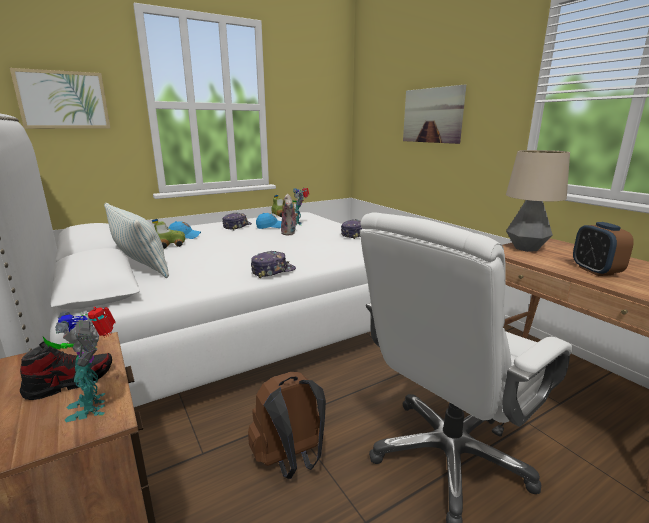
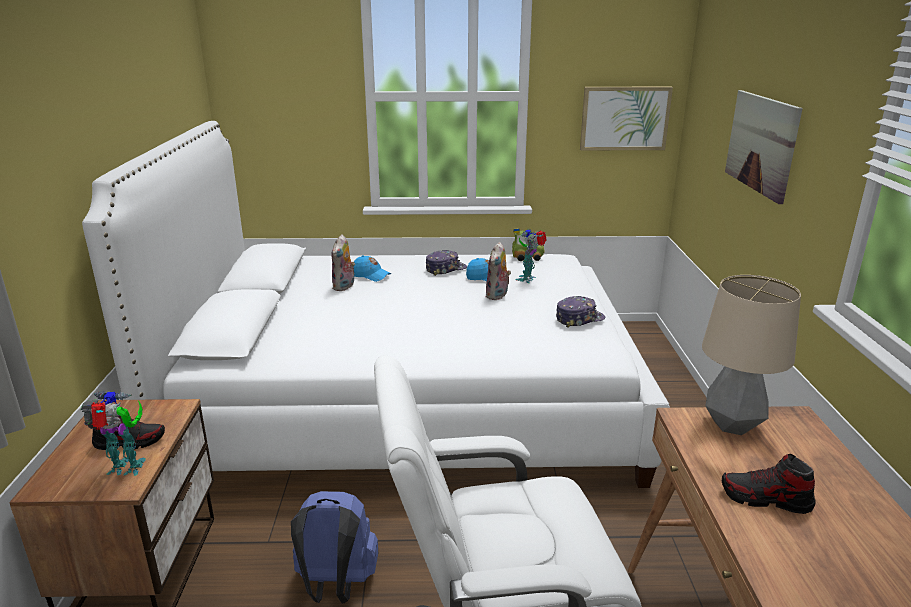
camera: 30 degrees right, 5 degrees up
picture [10,68,110,129] -> picture moved to [580,87,673,150]
toy robot [43,307,116,422] -> toy robot turned 90 degrees clockwise [81,391,146,476]
pillow [104,203,169,278] -> none
toy car [152,219,185,249] -> plush toy [331,235,355,291]
brown backpack [248,372,326,479] -> blue backpack [291,491,379,603]
cap [251,251,296,278] -> none
alarm clock [573,222,634,276] -> shoe [722,454,816,514]

